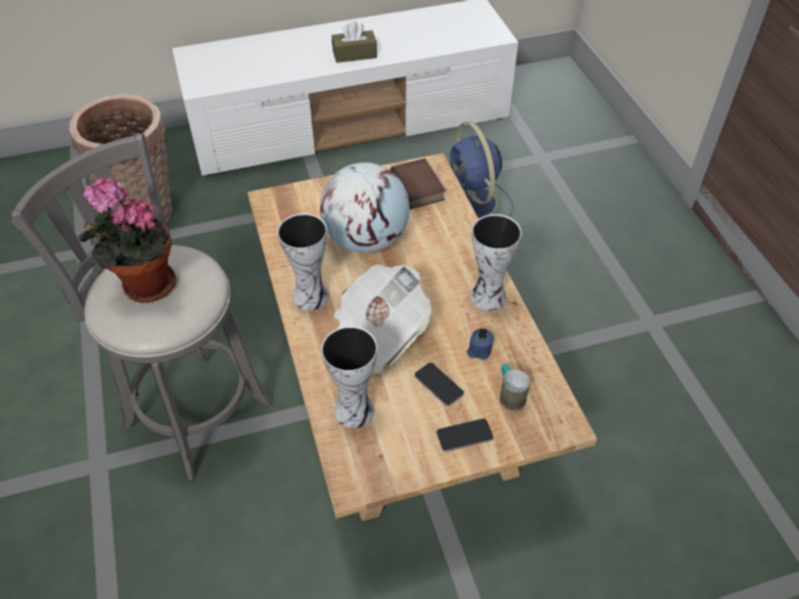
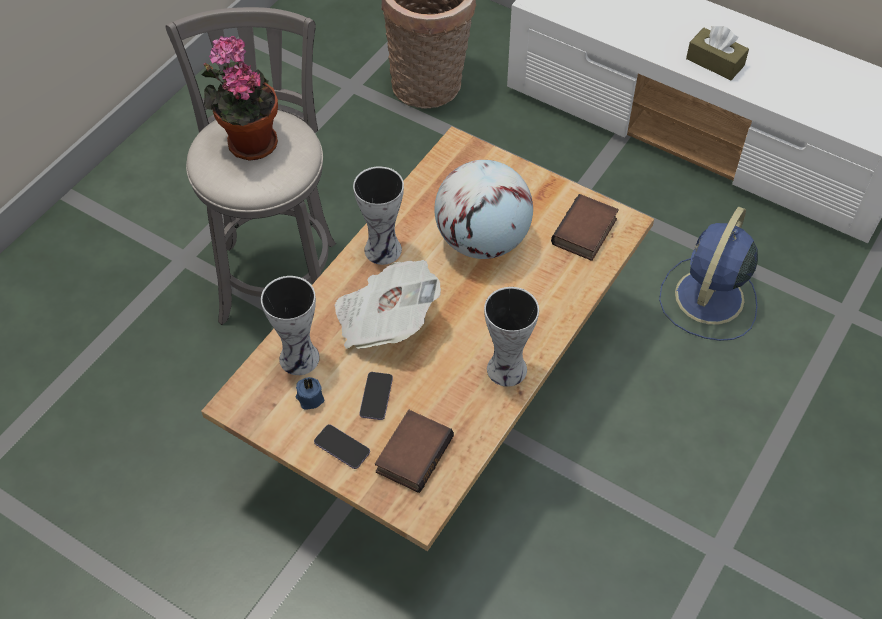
camera: 50 degrees right, 5 degrees up
blue candle [467,327,494,360] -> blue candle moved to [296,377,324,410]
mug [500,363,530,411] -> book [375,410,454,493]

